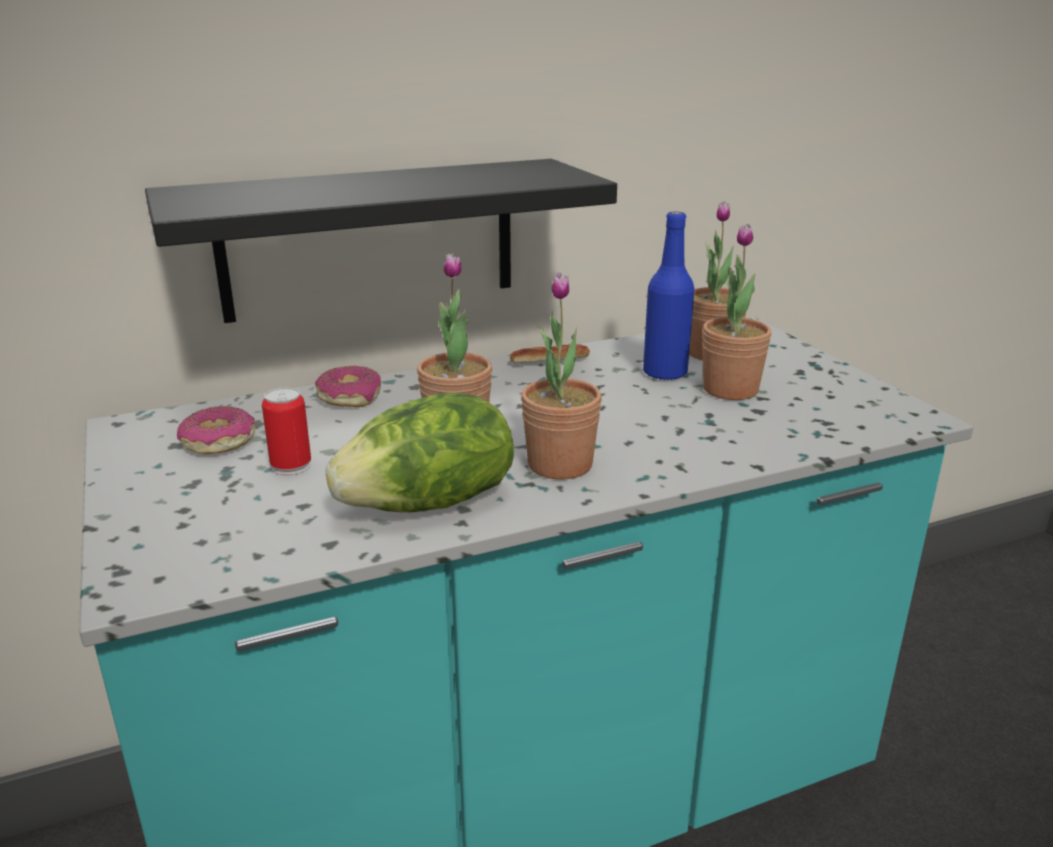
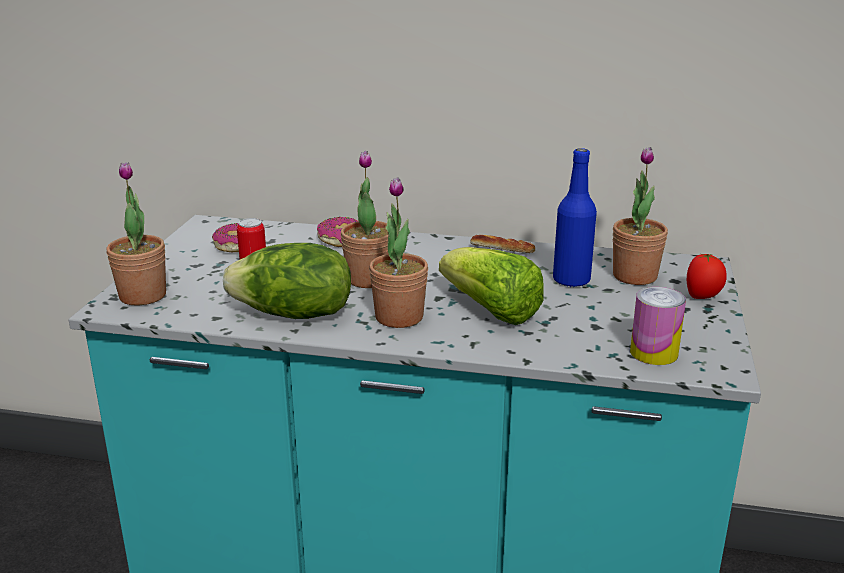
camera: 35 degrees right, 0 degrees up
black shelf [145,159,617,323] -> none
potted plant [702,224,771,400] -> potted plant moved to [106,162,166,306]
none -> lettuce [439,247,544,325]
none -> can [630,287,686,365]
none -> tomato [687,254,727,299]

